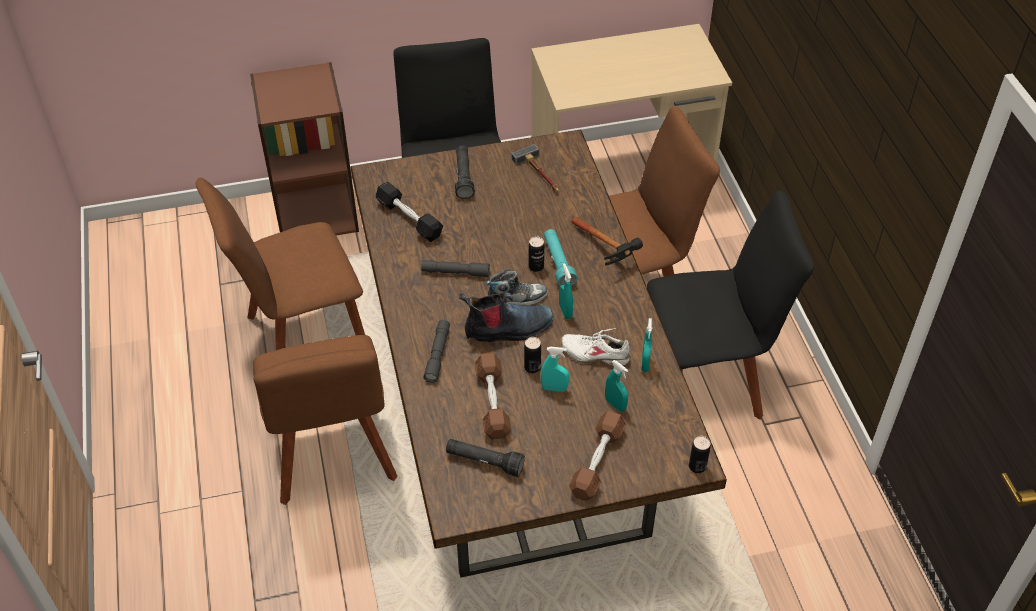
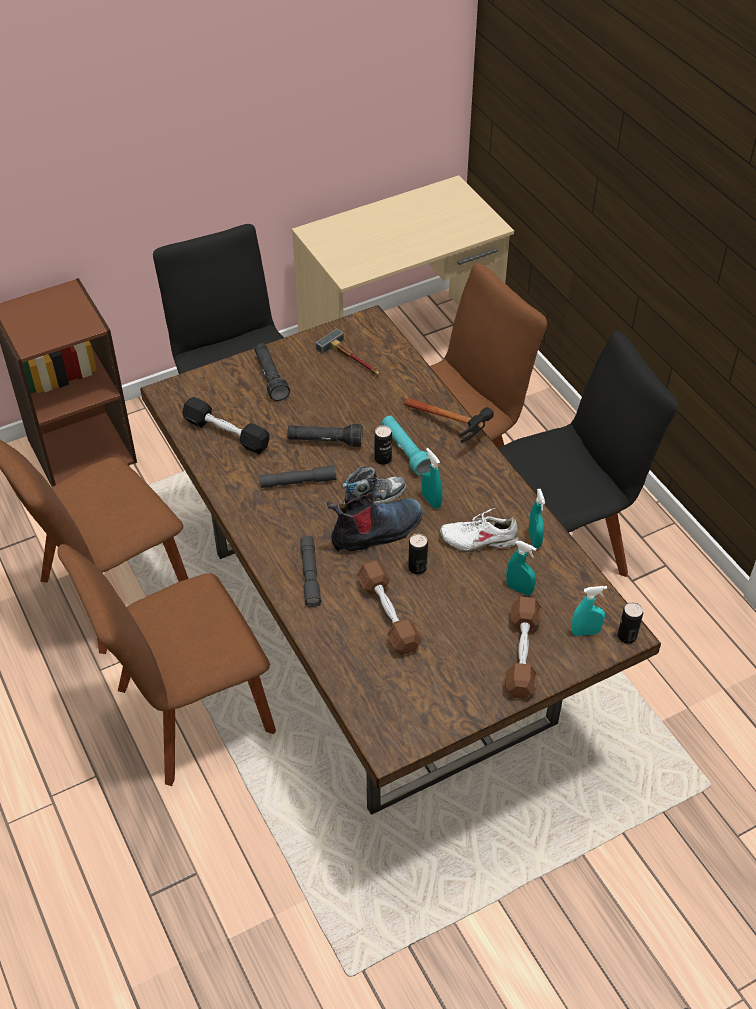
camera: 15 degrees left, 0 degrees up
brown chair [253,335,398,505] -> brown chair turned 90 degrees clockwise [57,544,276,786]
black flashlight [446,439,525,477] -> black flashlight moved to [287,424,363,447]
turquoise spray bottle [541,347,569,392] -> turquoise spray bottle moved to [571,586,607,636]

